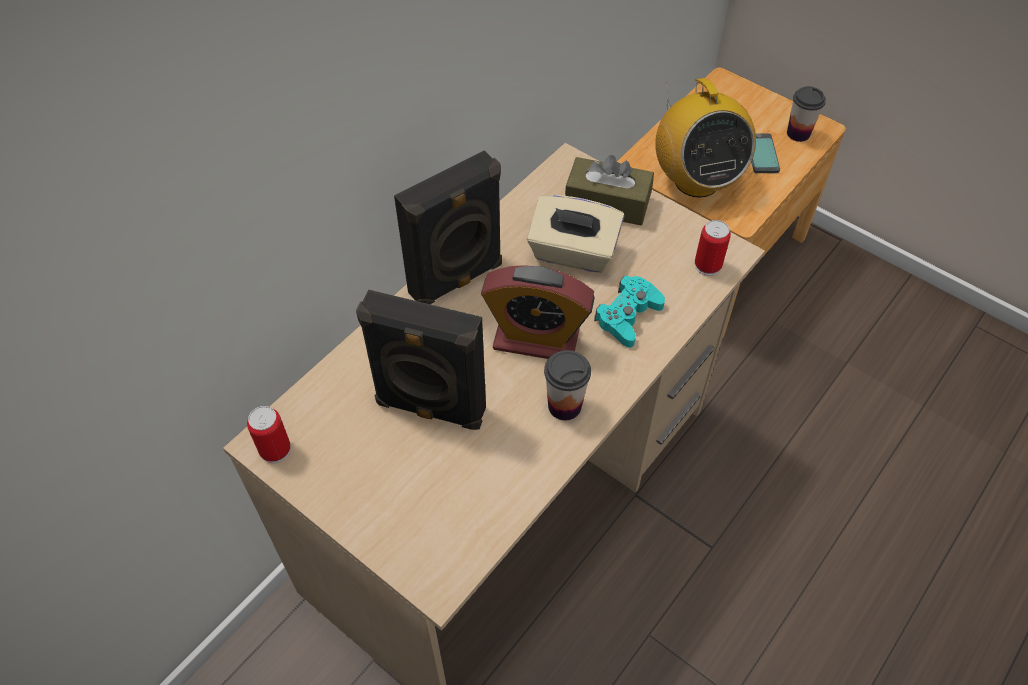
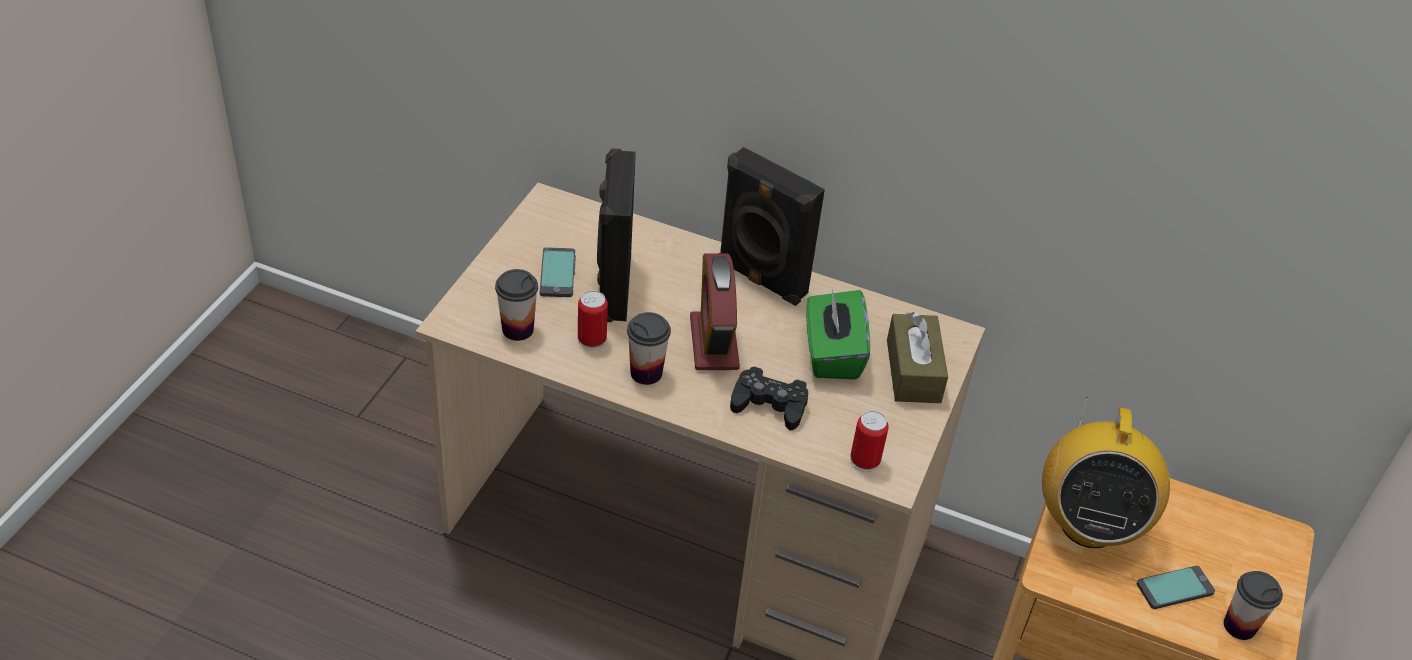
camera: 70 degrees right, 10 degrees down
can [247,406,291,463] -> can moved to [578,291,608,350]
beige tissue box [527,195,624,273] -> green tissue box [806,290,870,379]
turquoise game controller [594,276,665,347] -> black game controller [730,366,808,430]
radio [655,78,756,197] -> radio turned 45 degrees counterclockwise [1042,397,1170,548]
none -> cup [495,269,538,341]
none -> phone [540,247,576,297]

